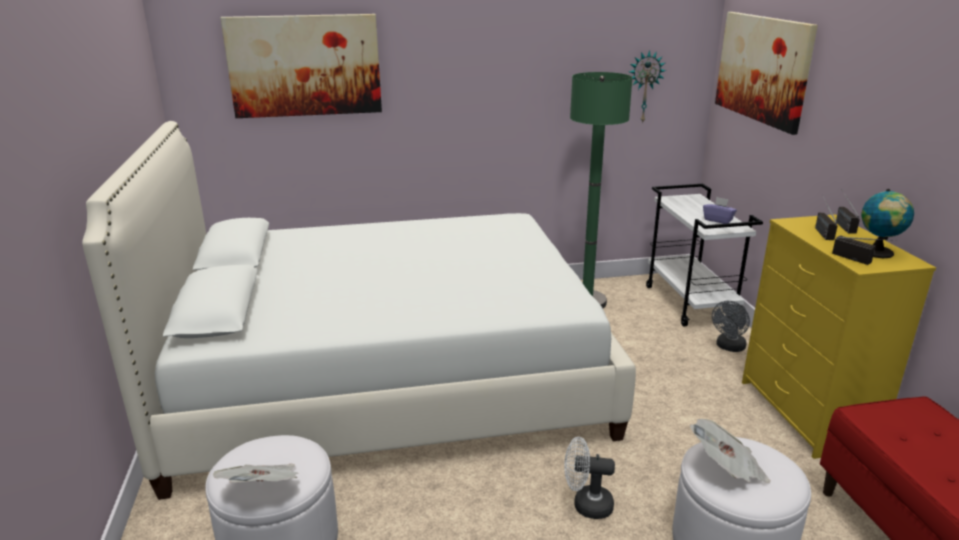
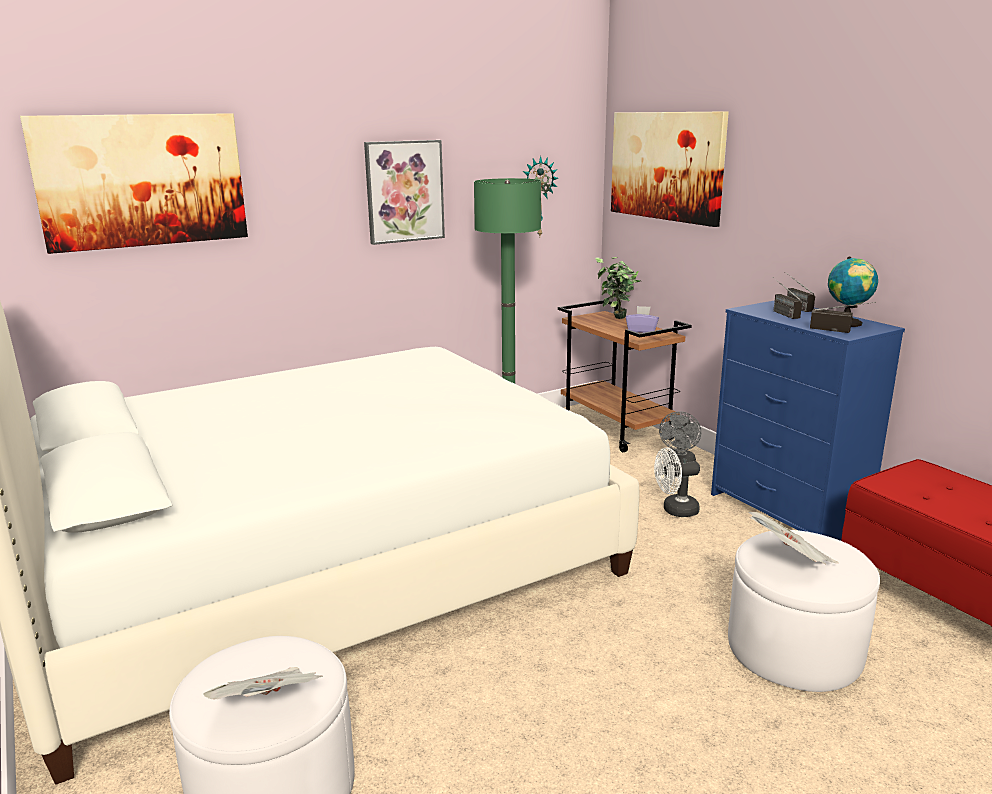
camera: 20 degrees left, 5 degrees down
white fan [564,437,615,519] -> white fan moved to [654,448,700,517]
white cart [646,184,763,326] -> brown cart [558,300,692,452]
yellow dresser [742,214,936,459] -> blue dresser [711,300,905,541]
none -> picture [364,140,445,245]
none -> potted plant [595,257,640,319]

